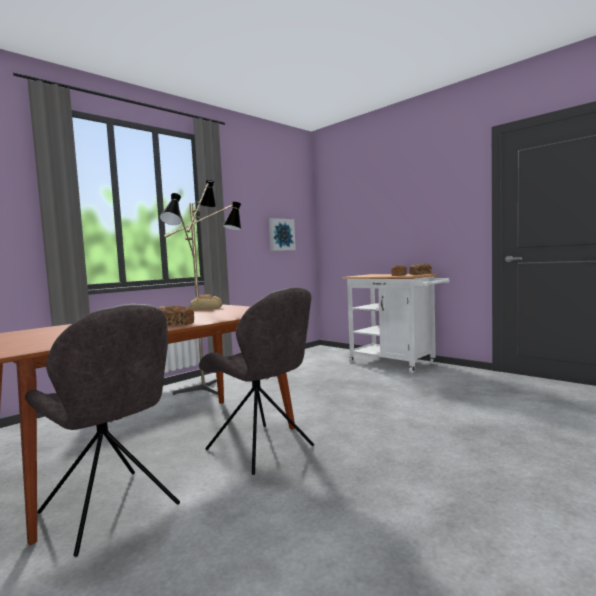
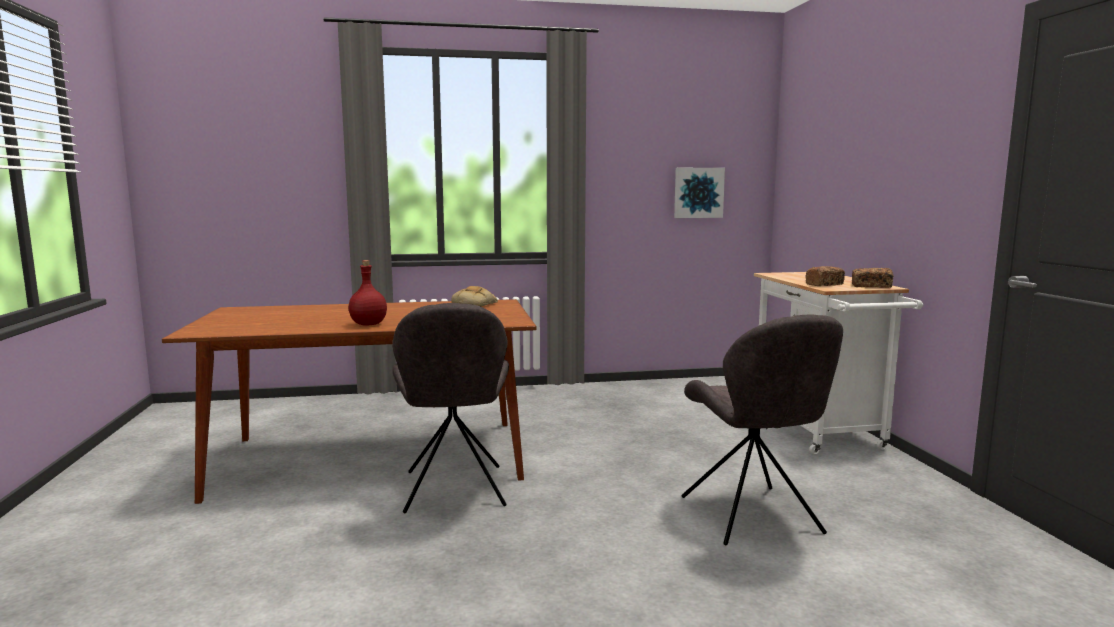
camera: 35 degrees right, 5 degrees up
grey chair [25,304,180,557] -> grey chair moved to [682,315,843,545]
bread [158,306,194,326] -> red bottle [349,260,387,326]
floor lamp [160,180,241,395] -> none

